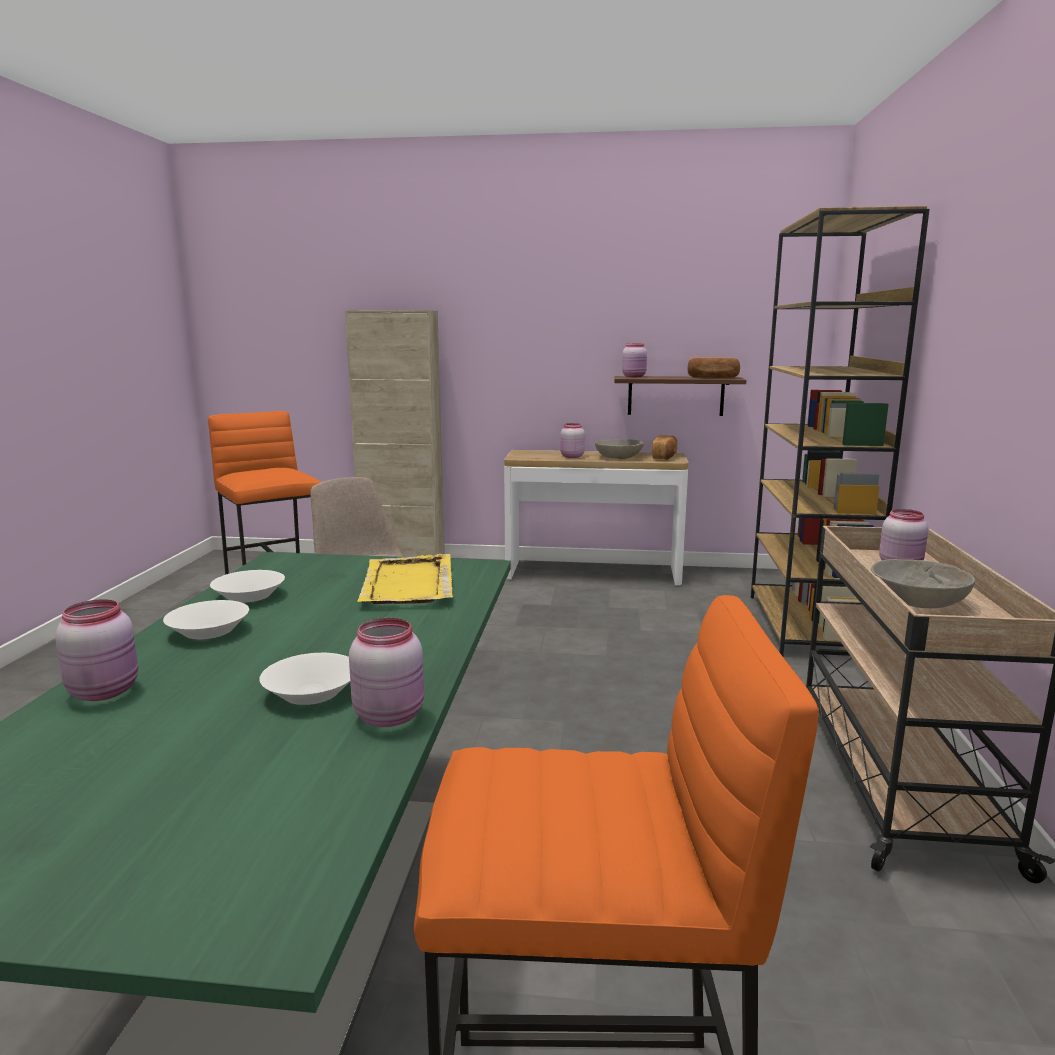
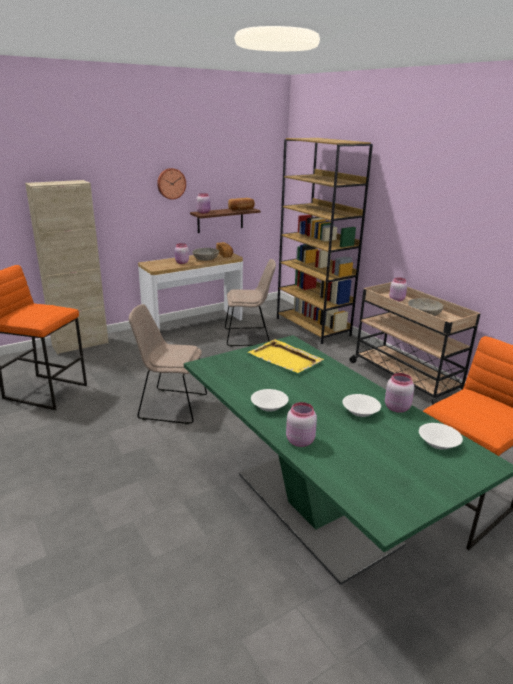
camera: 40 degrees left, 10 degrees up
white bowl [210,570,285,603] -> white bowl moved to [419,423,463,450]
none -> wall clock [157,168,186,200]
none -> beige chair [225,259,276,347]

